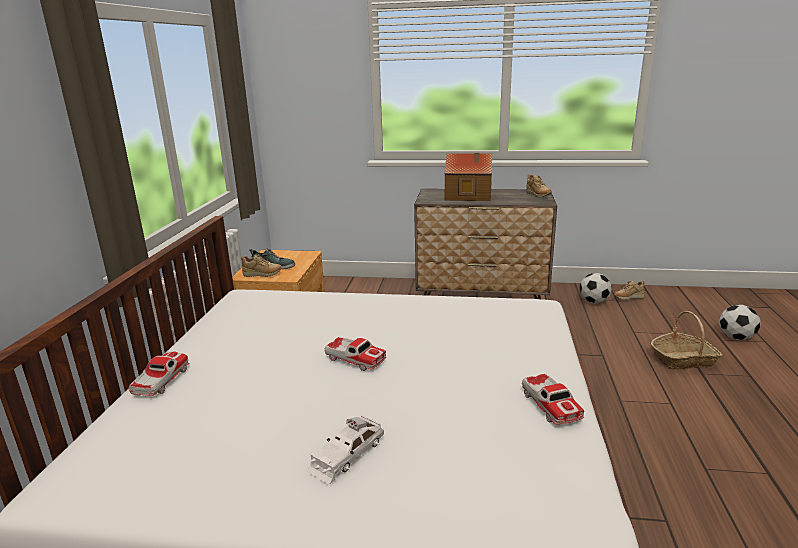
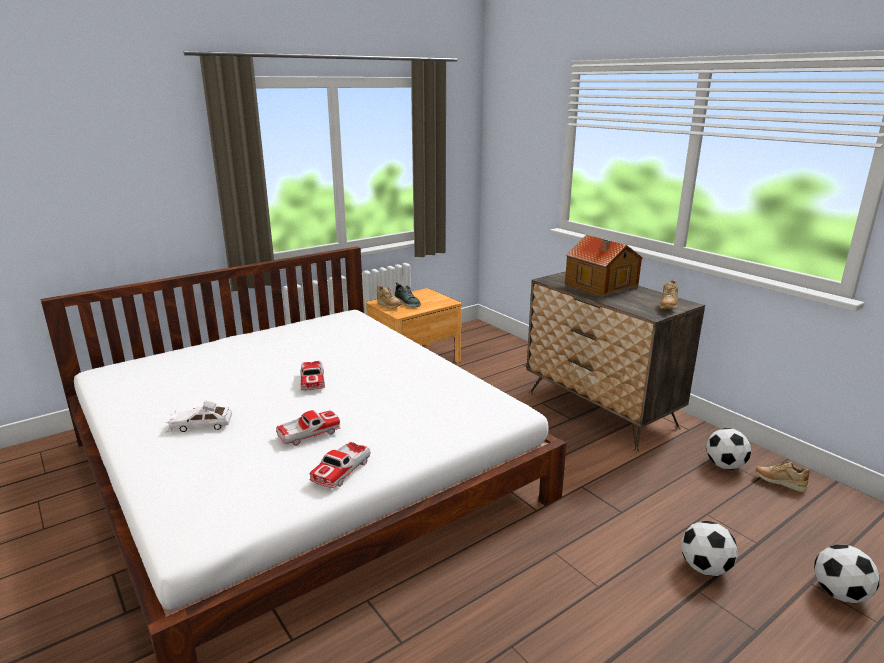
camera: 45 degrees right, 0 degrees up
toy car [128,352,189,396] -> toy car moved to [276,410,340,446]
basket [651,311,723,370] -> football [681,521,738,576]

